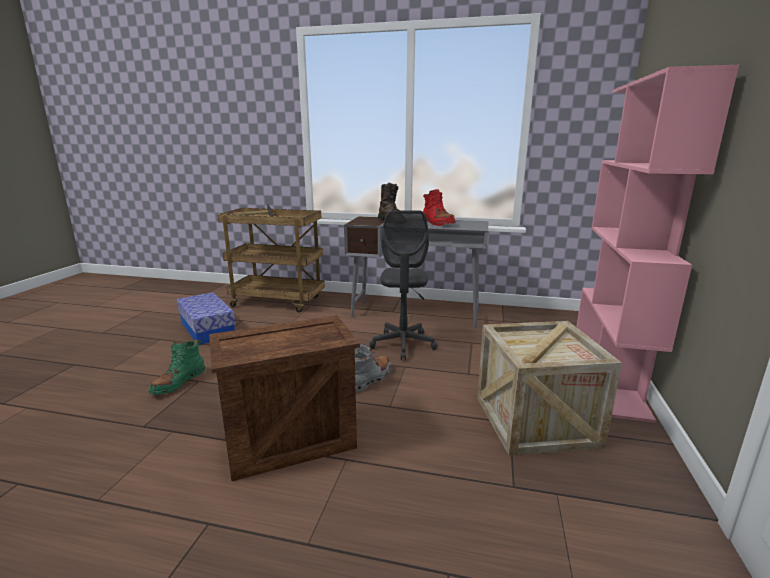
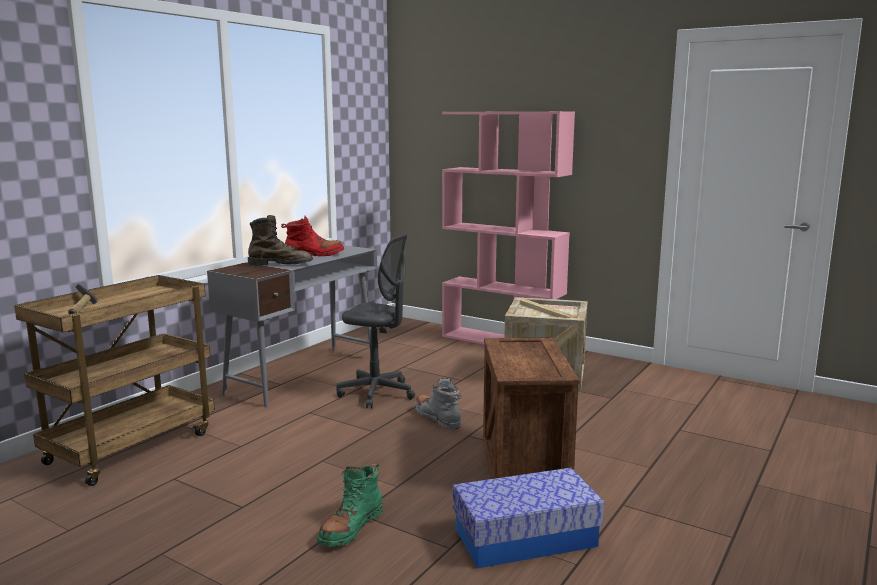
camera: 70 degrees left, 5 degrees down
green boot [149,340,205,395] -> green boot turned 75 degrees clockwise [317,464,383,547]
storage box [177,292,235,345] -> storage box moved to [453,468,604,568]

